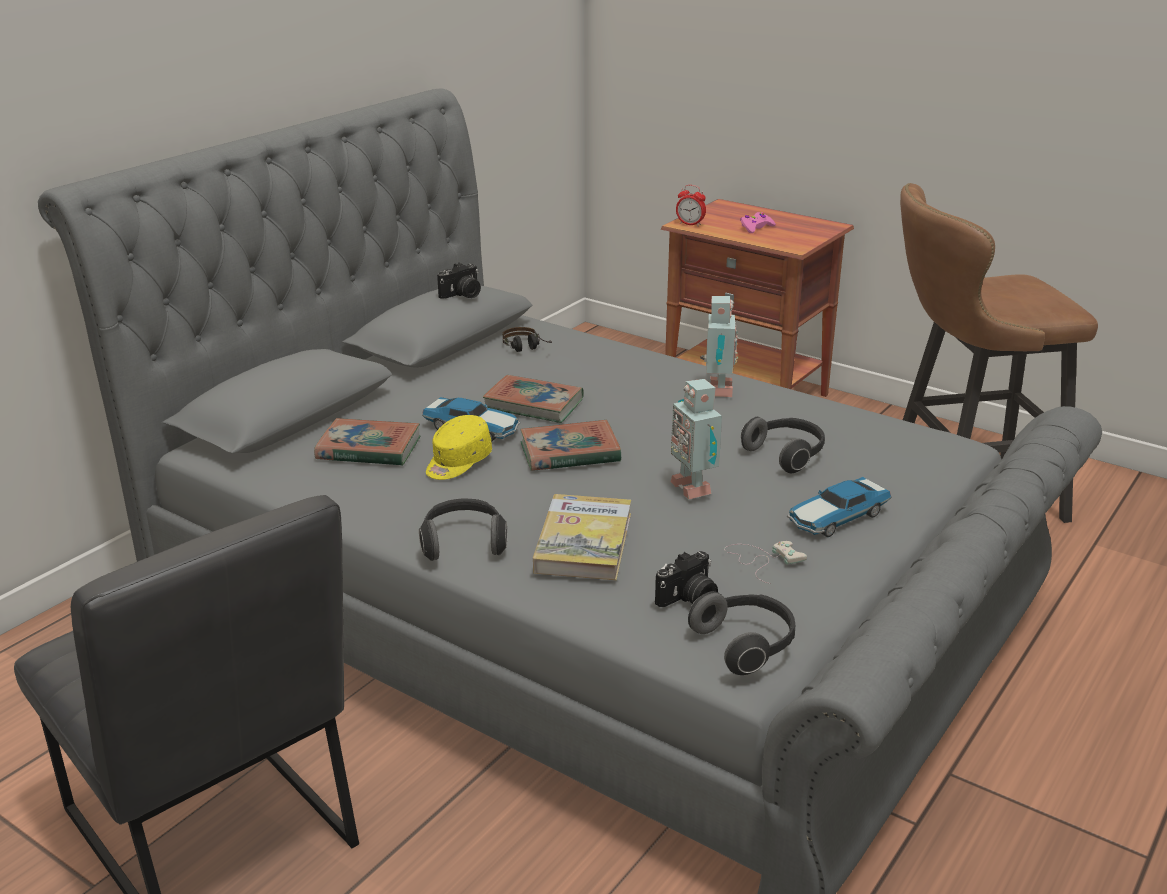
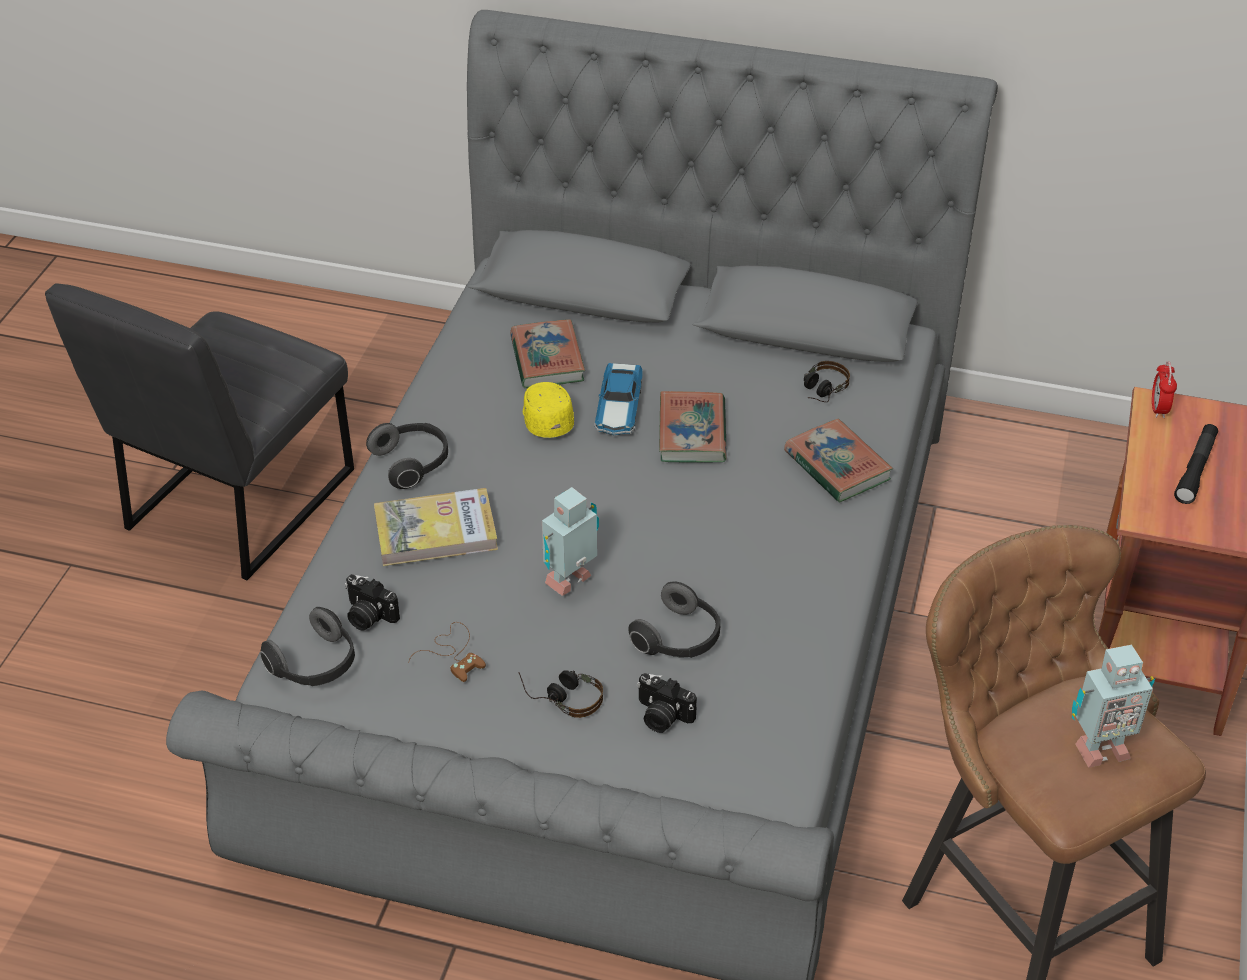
camera: 70 degrees right, 15 degrees up
yellow cap [426,415,492,480] -> yellow cap turned 60 degrees clockwise [523,382,574,438]
camera [437,262,481,299] -> camera moved to [637,673,697,733]
book [520,420,621,471] -> book moved to [784,419,893,503]
toy robot [700,296,738,397] -> toy robot moved to [1072,645,1155,768]
white game controller [724,541,807,584] -> brown game controller [409,622,486,682]
pink game controller [740,212,776,233] -> black flashlight [1174,424,1218,504]
toy car [787,477,891,537] -> headphones [518,670,603,718]

